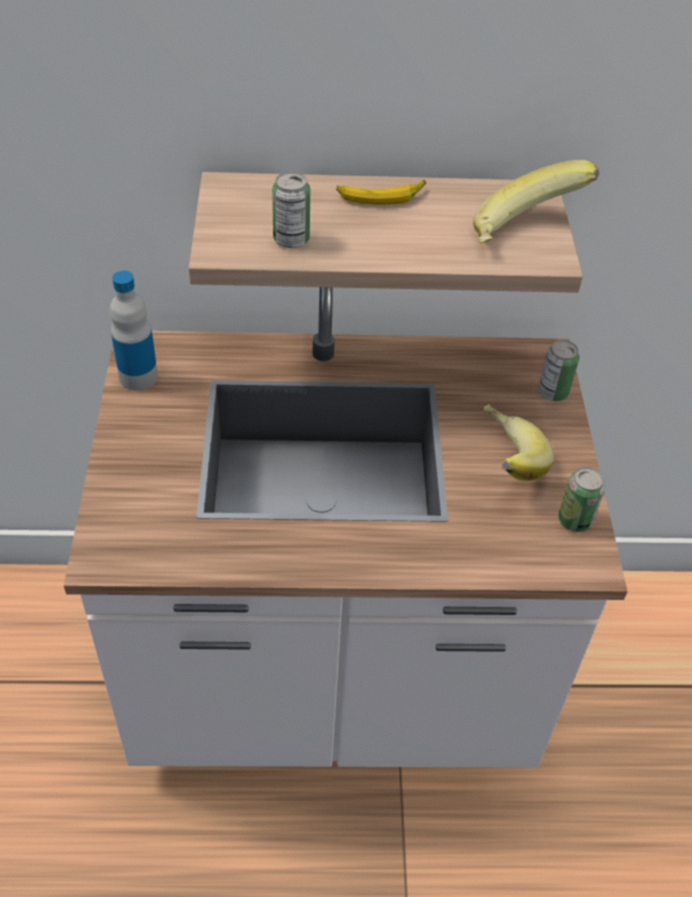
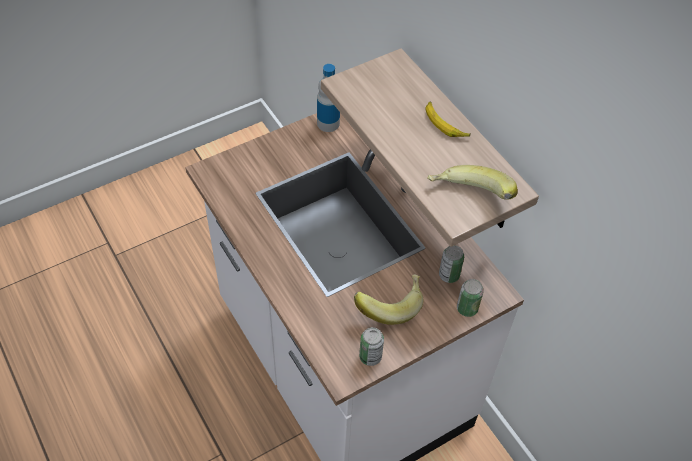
camera: 60 degrees right, 5 degrees up
can [272,172,310,248] -> can moved to [439,245,464,283]

